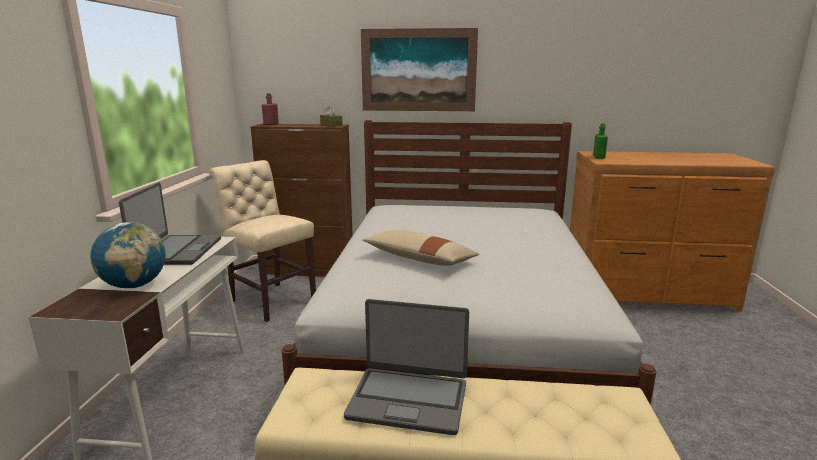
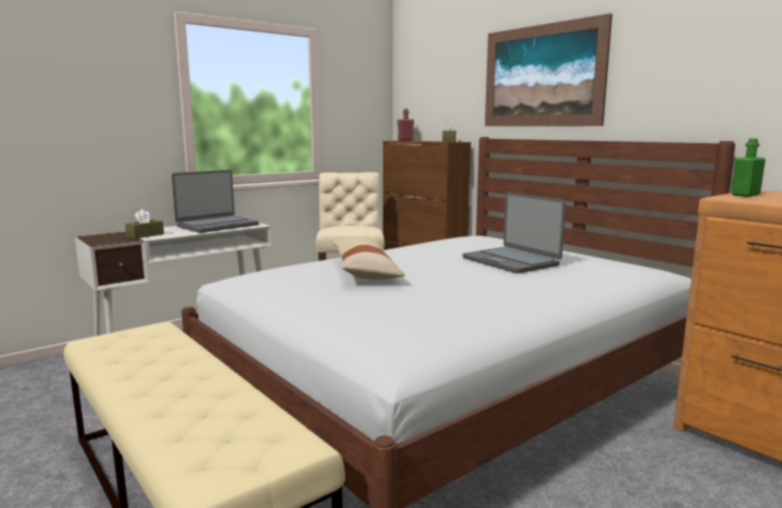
camera: 45 degrees right, 5 degrees down
globe [90,222,166,288] -> brown tissue box [125,209,164,239]
laptop [344,299,469,435] -> laptop moved to [463,192,566,273]

